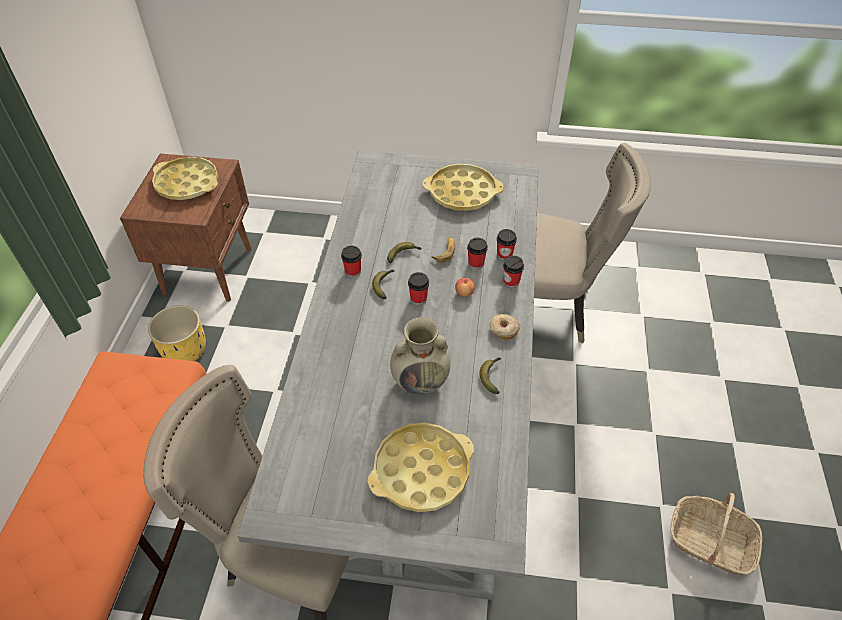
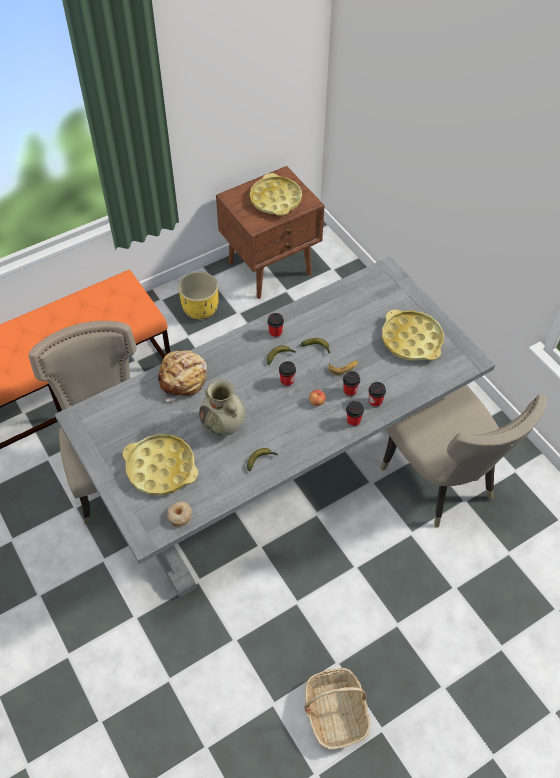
camera: 50 degrees right, 5 degrees up
donut [490,314,520,340] -> donut moved to [167,501,191,527]
none -> bread [158,350,207,401]

